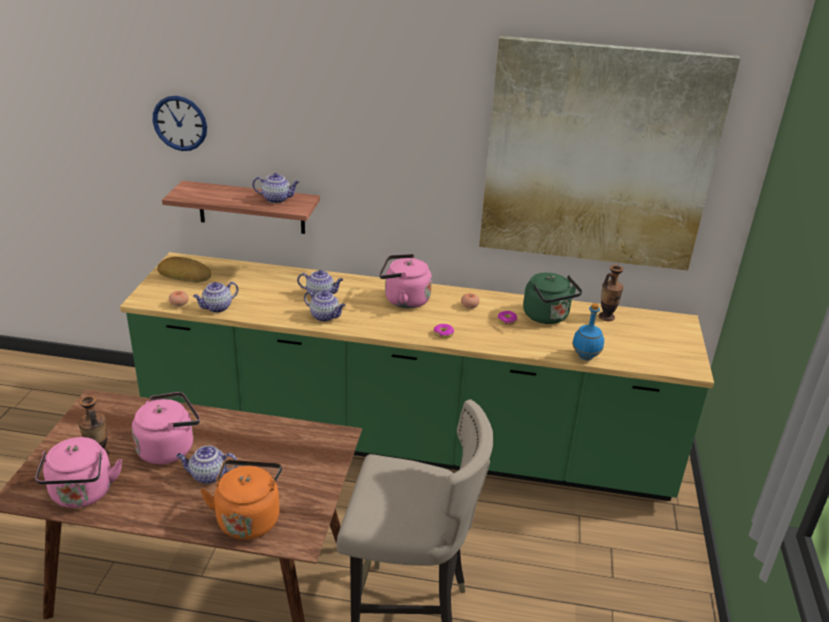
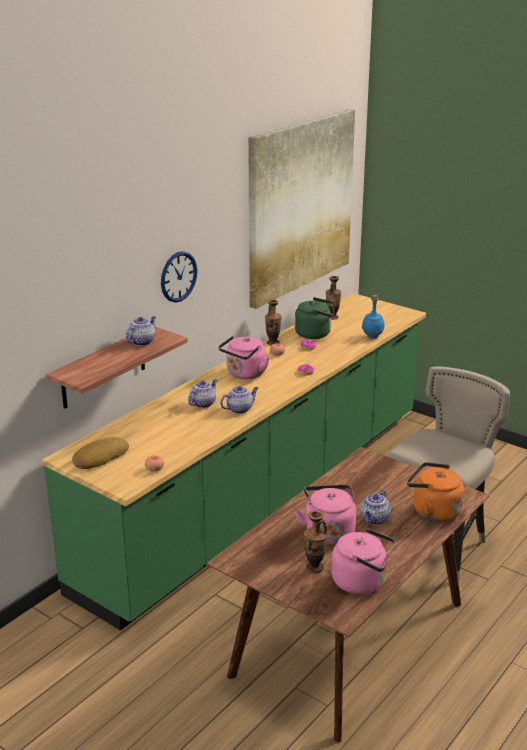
camera: 60 degrees left, 5 degrees down
wall clock [153,96,207,151] -> wall clock moved to [161,251,197,303]
teapot [193,282,239,313] -> none
none -> vase [265,300,282,345]

